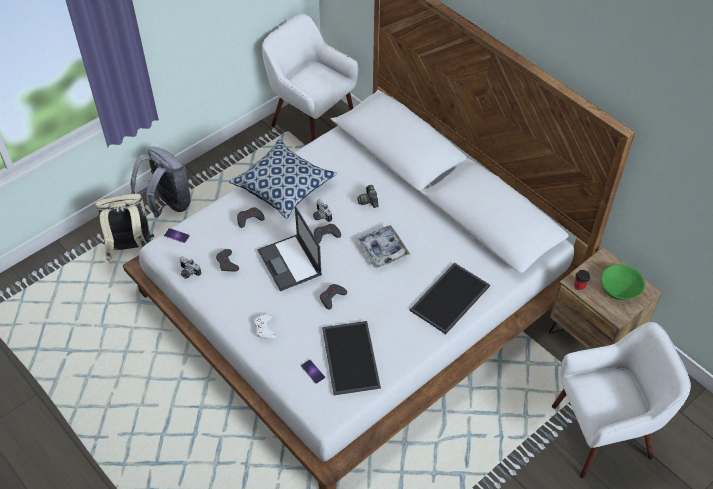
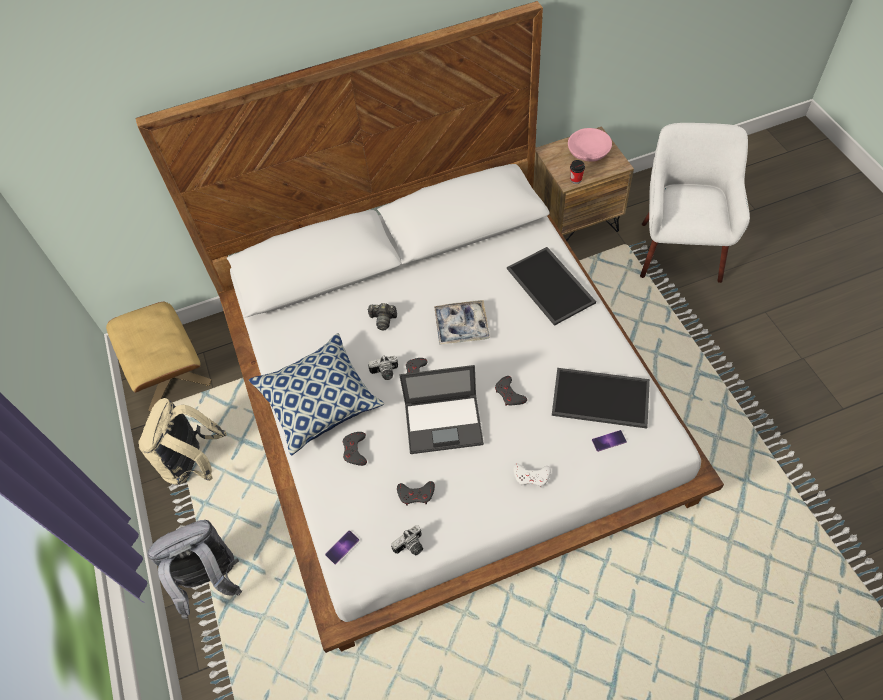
camera: 65 degrees left, 5 degrees up
beige backpack [95,194,154,261] -> beige backpack moved to [139,398,227,485]
white armchair [262,14,358,142] -> beige ottoman [106,302,212,412]
green bowl [601,264,645,300] -> pink bowl [568,128,612,162]

